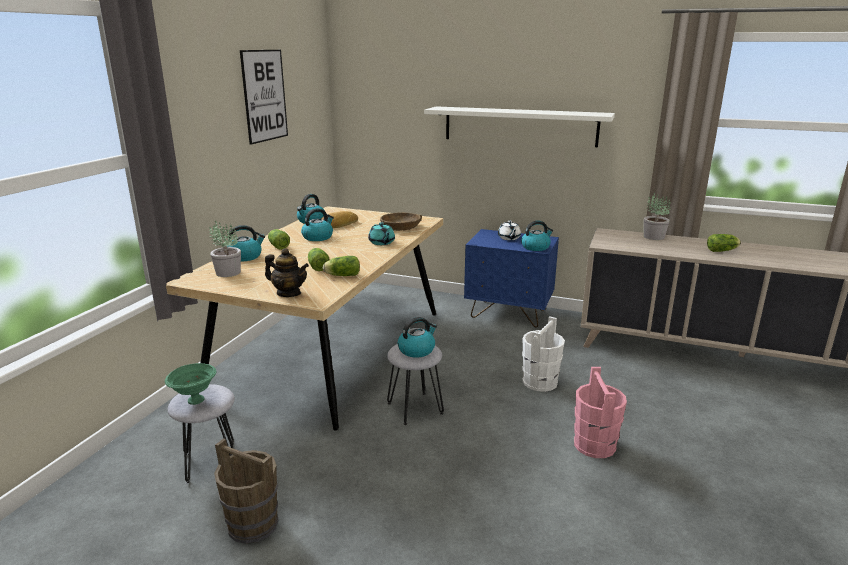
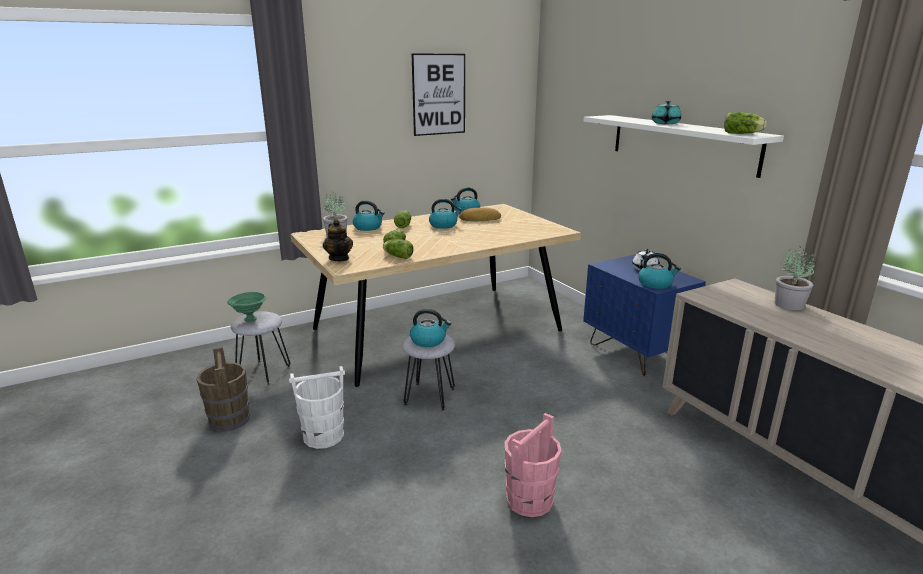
camera: 40 degrees right, 0 degrees up
turquoise teapot [368,222,395,245] -> turquoise teapot moved to [652,100,681,124]
brown bowl [380,212,422,231] -> none
white bucket [522,316,565,392] -> white bucket moved to [289,366,345,449]
lettuce [707,234,741,252] -> lettuce moved to [724,112,767,134]

